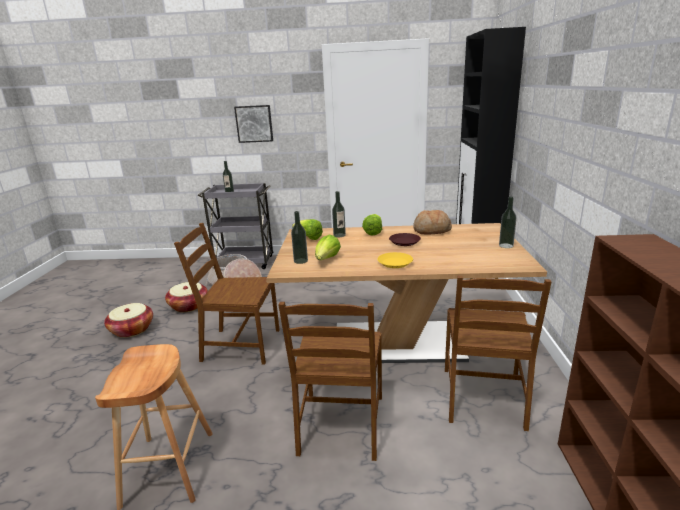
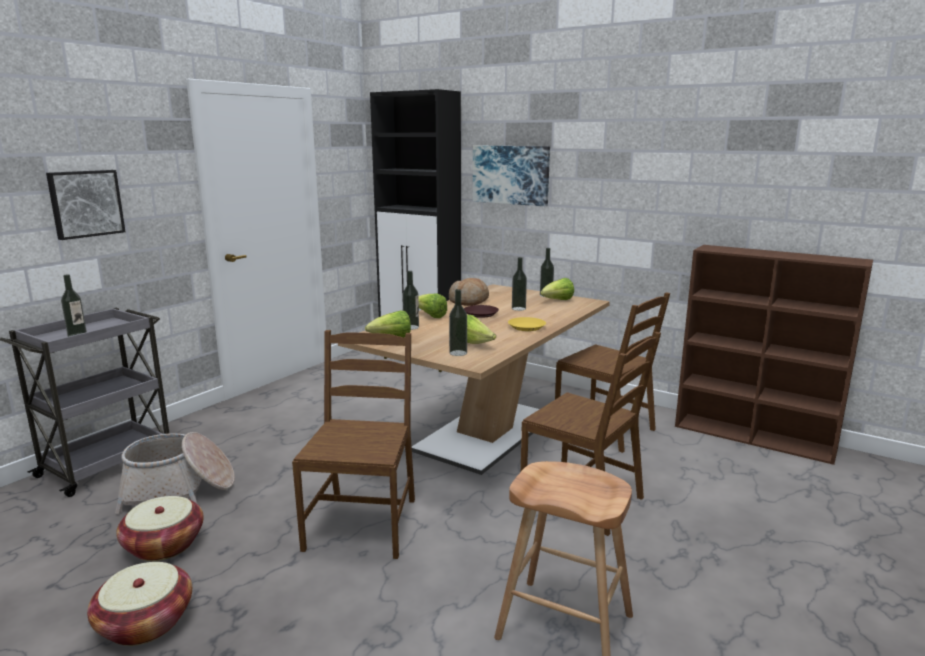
camera: 60 degrees left, 5 degrees down
brown chair [174,223,279,365] -> brown chair turned 150 degrees clockwise [292,330,415,559]
none -> picture [473,146,550,206]
none -> bottle [512,257,527,311]
none -> lettuce [540,278,574,300]

